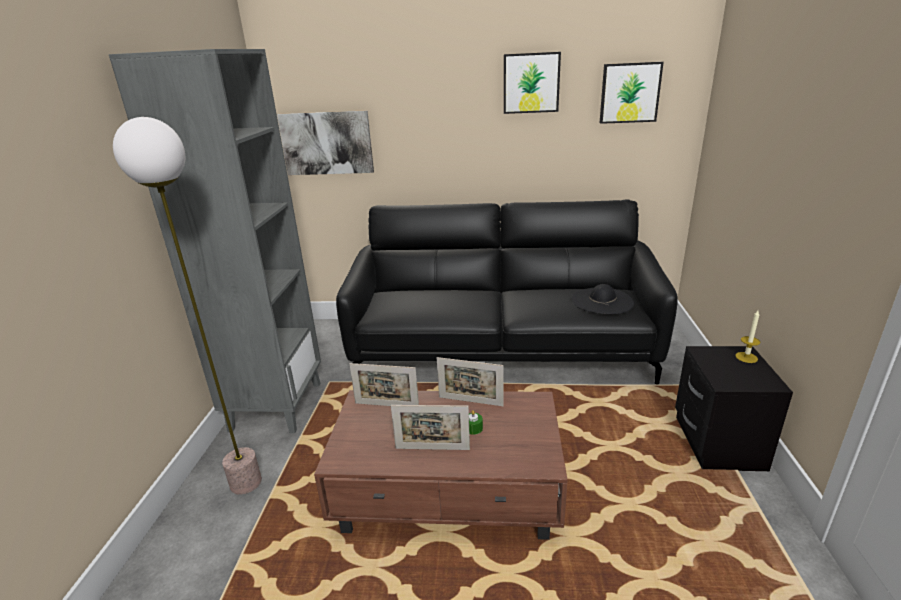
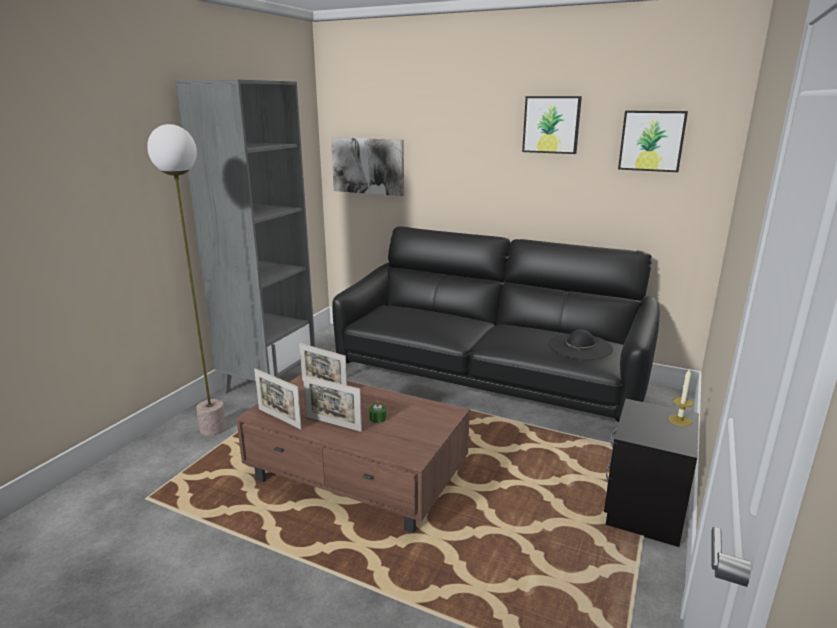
camera: 20 degrees right, 5 degrees down
picture frame [437,357,504,406] -> picture frame moved to [254,368,302,429]

